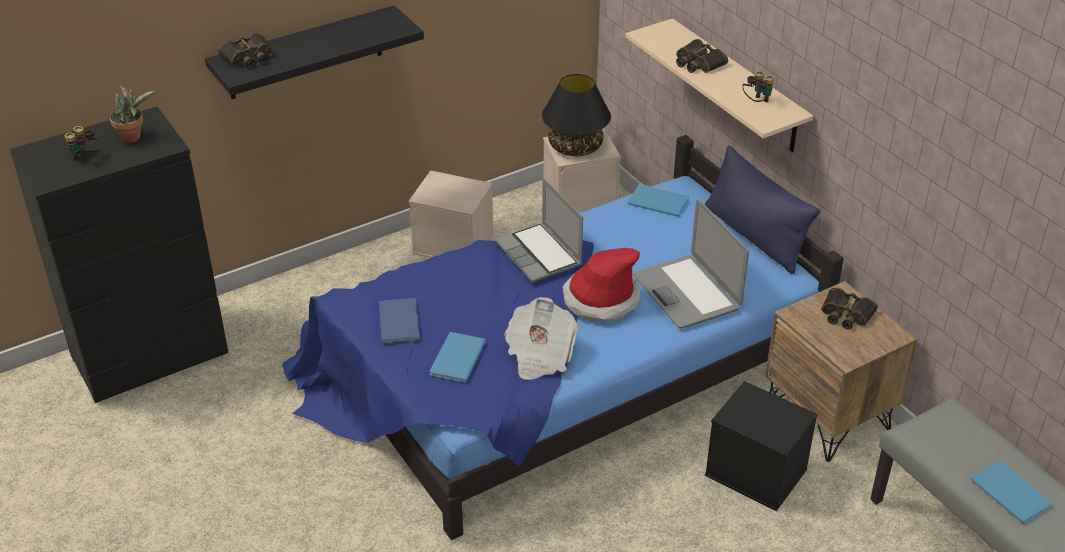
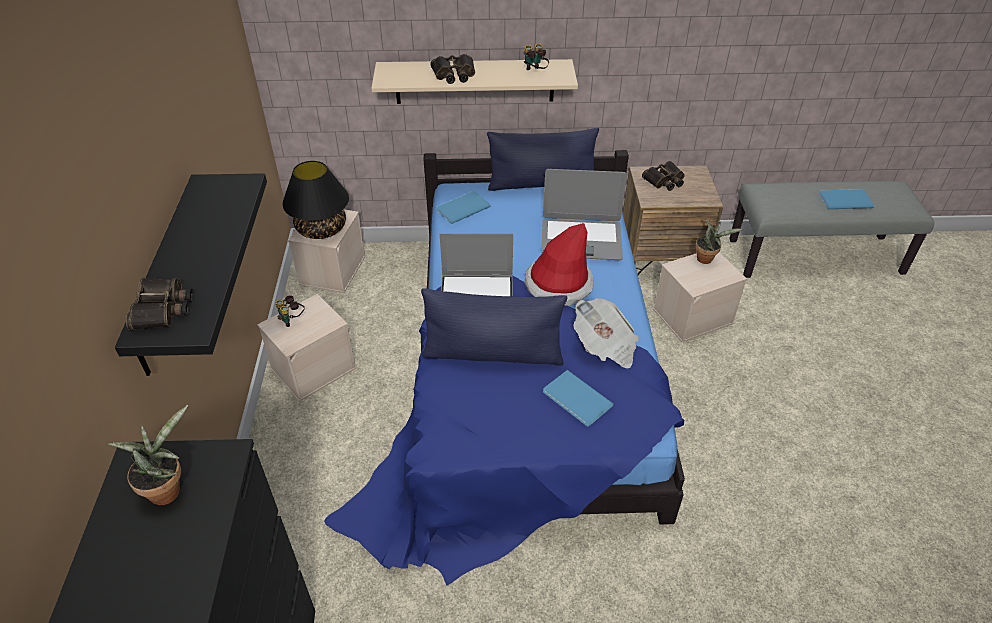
camera: 60 degrees left, 5 degrees up
binoculars [65,126,102,161] -> binoculars moved to [275,295,305,327]
blue book [379,298,420,344] -> none
black storage box [705,381,818,511] -> beige storage box [653,252,747,342]
none -> blue pillow [421,288,567,365]
none -> potted plant [695,219,743,264]

